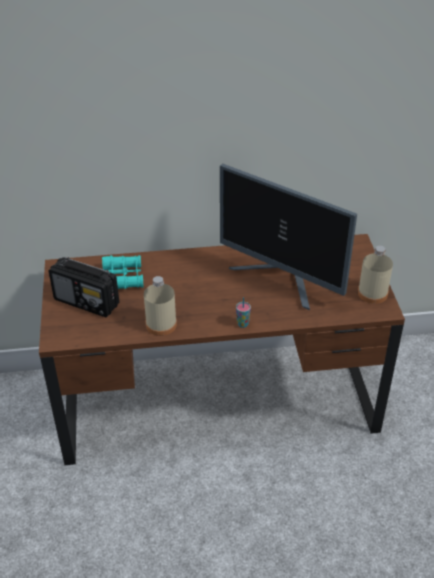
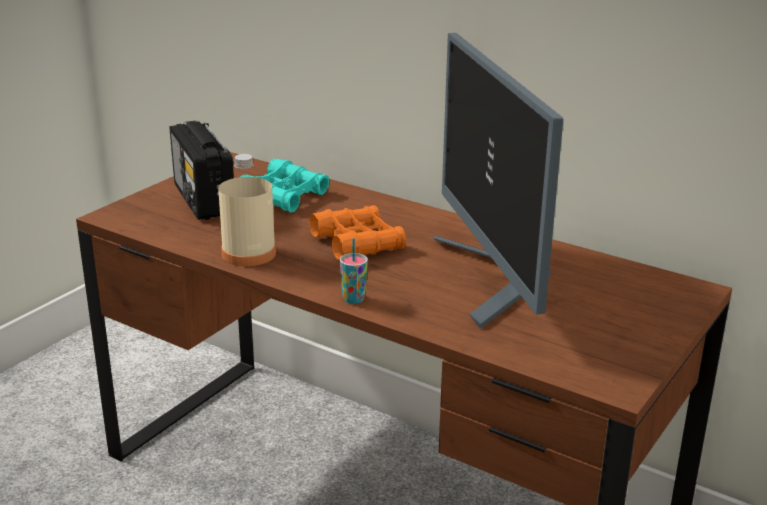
camera: 40 degrees right, 15 degrees down
beige bottle [358,246,393,304] -> none
none -> orange binoculars [309,205,406,260]

